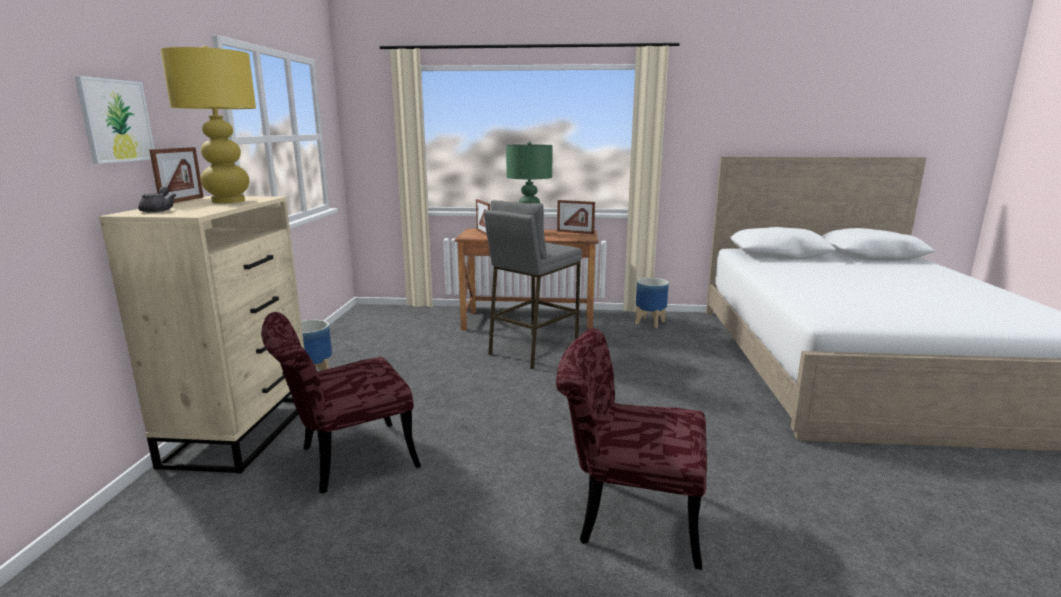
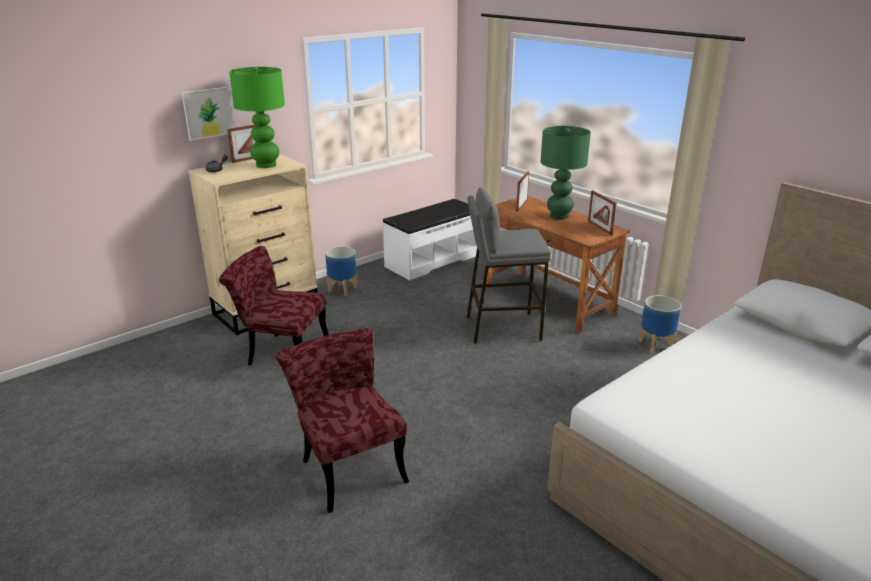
camera: 45 degrees right, 10 degrees up
yellow table lamp [161,46,256,203] -> green table lamp [229,67,285,168]
none -> white bench [382,199,480,280]

